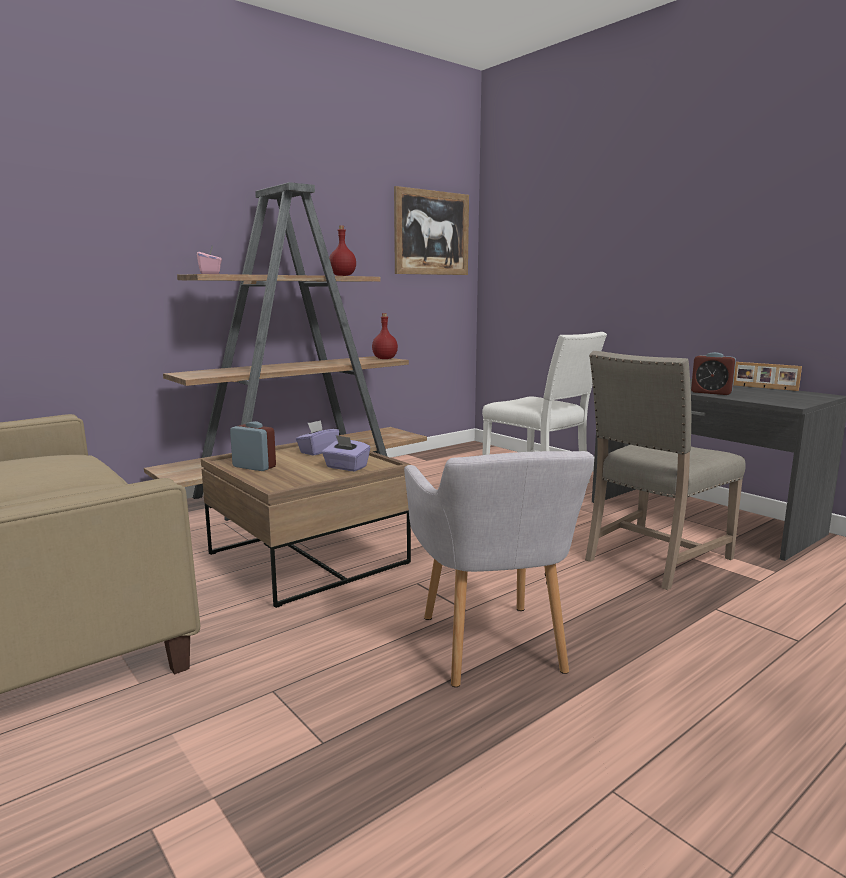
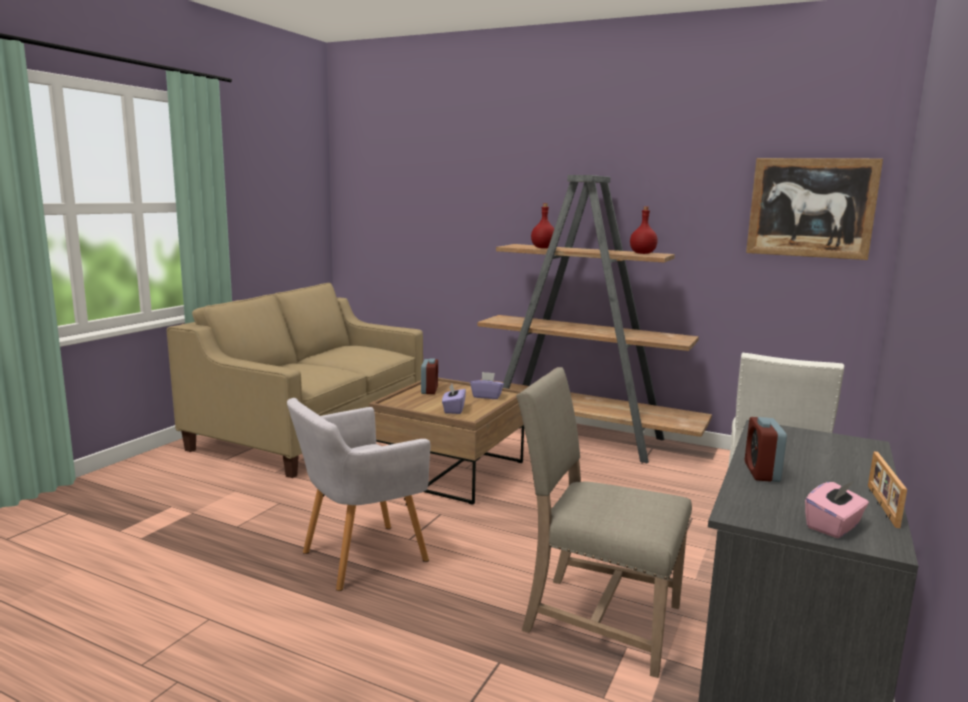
camera: 65 degrees right, 0 degrees up
pink tissue box [197,246,222,274] -> pink tissue box moved to [805,481,869,538]
red bottle [372,313,398,359] -> red bottle moved to [531,203,555,248]

